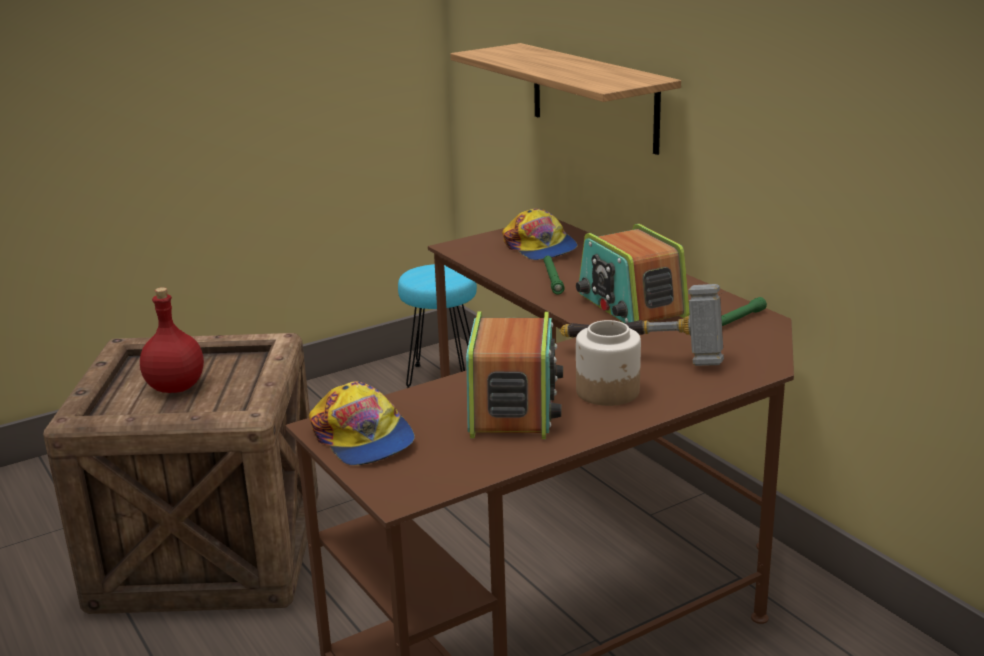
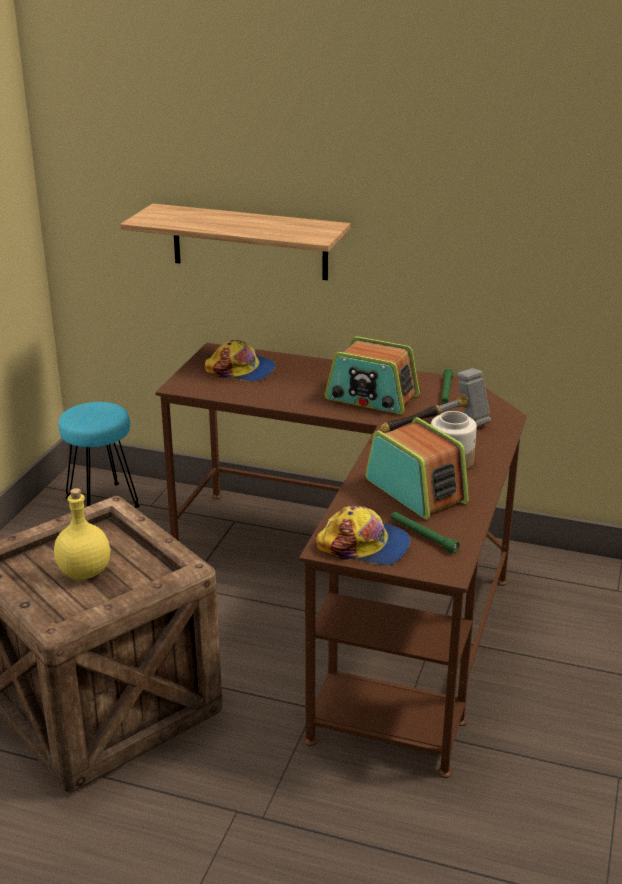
camera: 40 degrees left, 5 degrees up
red bottle [140,287,204,393] -> yellow bottle [54,488,110,580]
green flashlight [544,256,565,294] -> green flashlight moved to [391,511,460,553]

